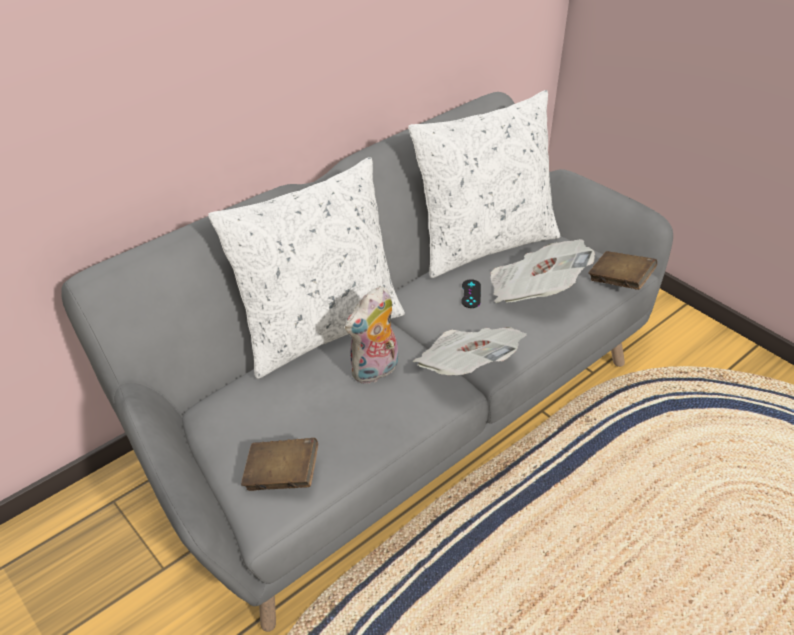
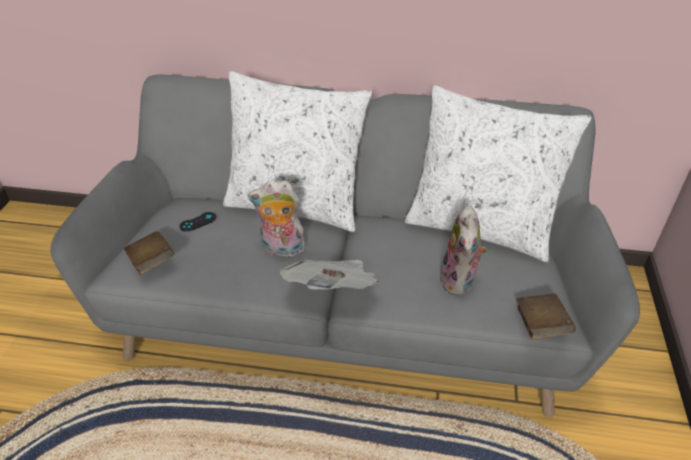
camera: 50 degrees right, 0 degrees up
black game controller [461,279,481,308] -> black game controller moved to [180,212,216,232]
newspaper [490,239,595,303] -> plush toy [439,206,487,296]

